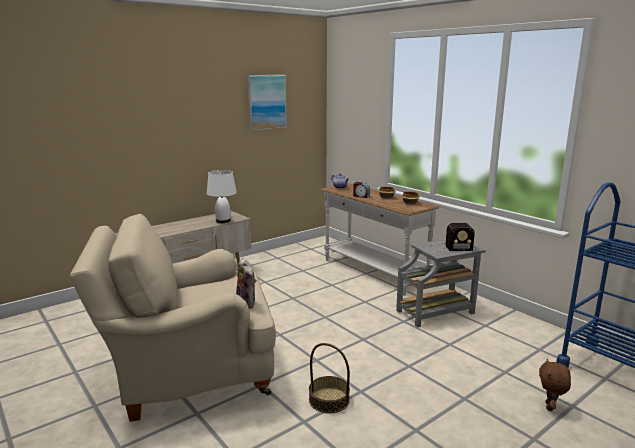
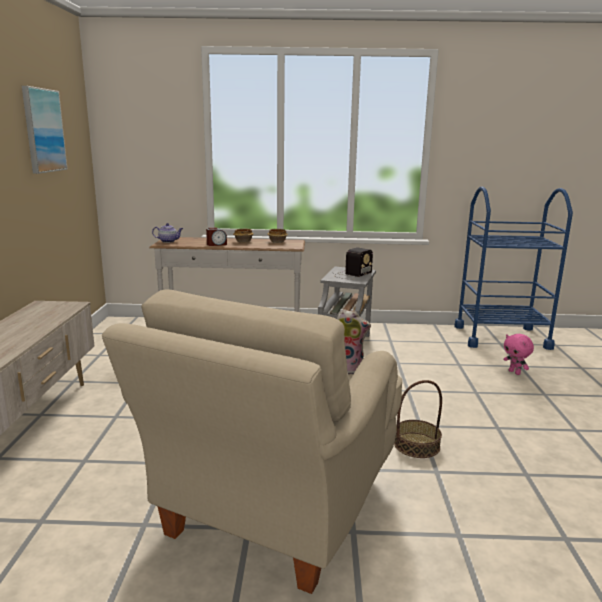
camera: 50 degrees left, 0 degrees up
white table lamp [207,170,237,223] -> none
brown plush toy [539,359,571,411] -> pink plush toy [503,334,534,375]

